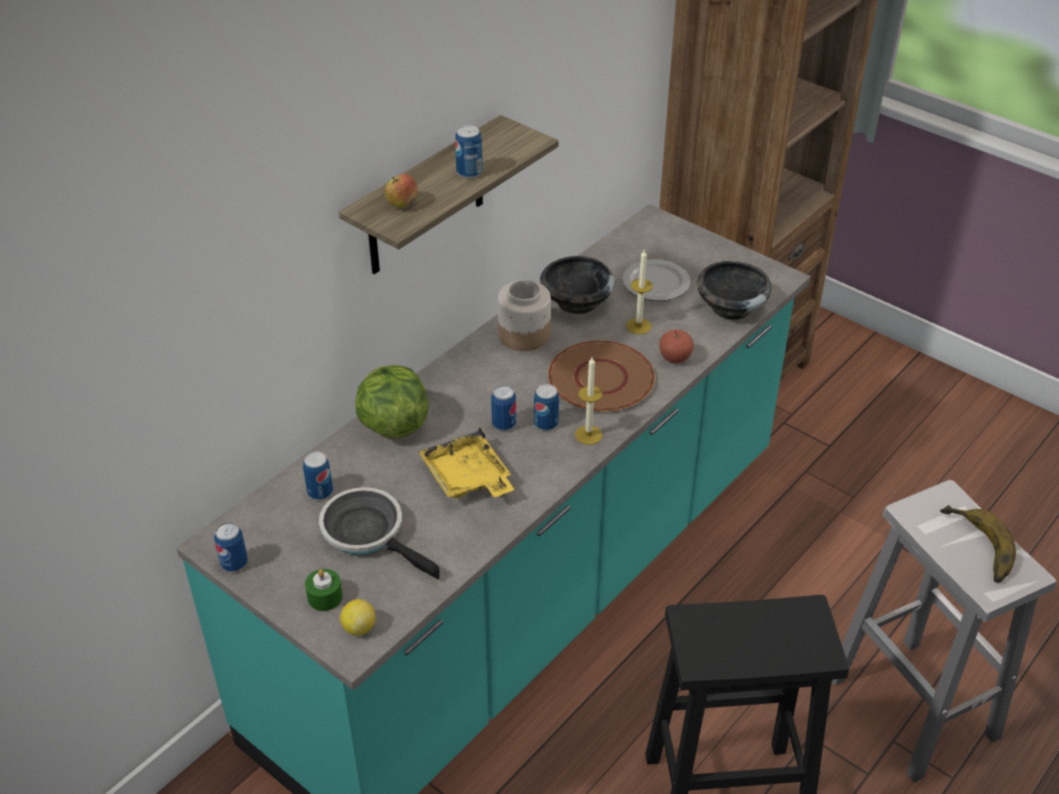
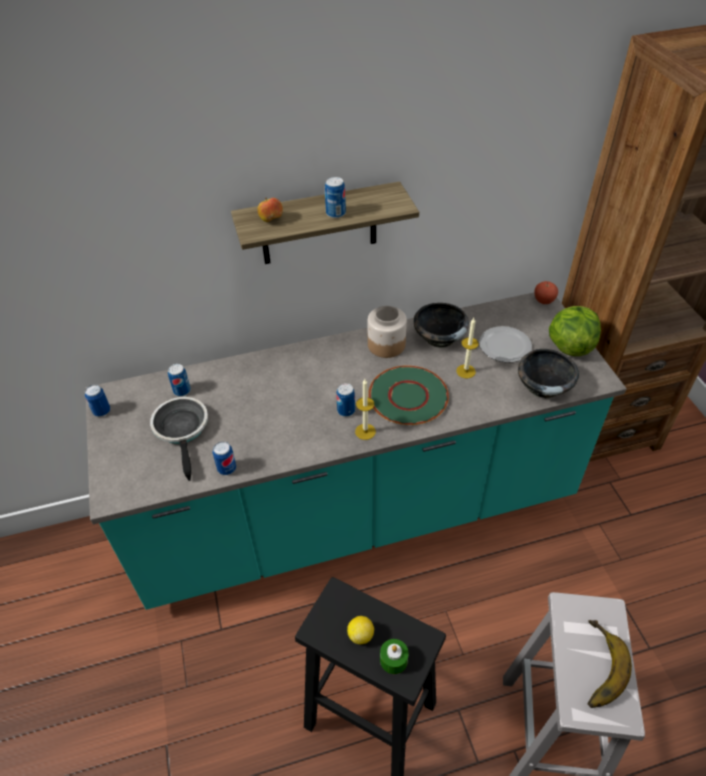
camera: 35 degrees right, 5 degrees up
green candle [305,569,343,611] -> green candle moved to [380,639,409,674]
lemon [340,599,375,635] -> lemon moved to [347,616,374,644]
lettuce [355,365,428,439] -> lettuce moved to [549,306,601,356]
yellow tray [418,427,515,498] -> none
can [491,385,516,430] -> can moved to [212,441,236,475]
brown plate [548,341,655,412] -> green plate [368,366,449,425]
apple [659,330,694,364] -> apple moved to [534,281,558,304]

